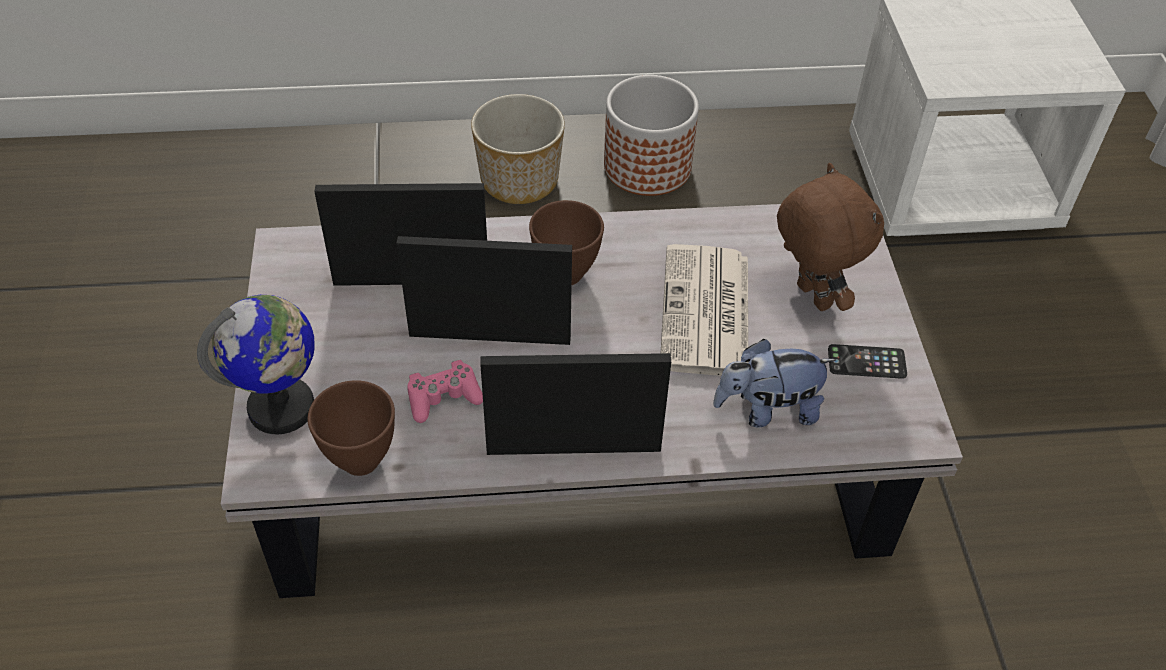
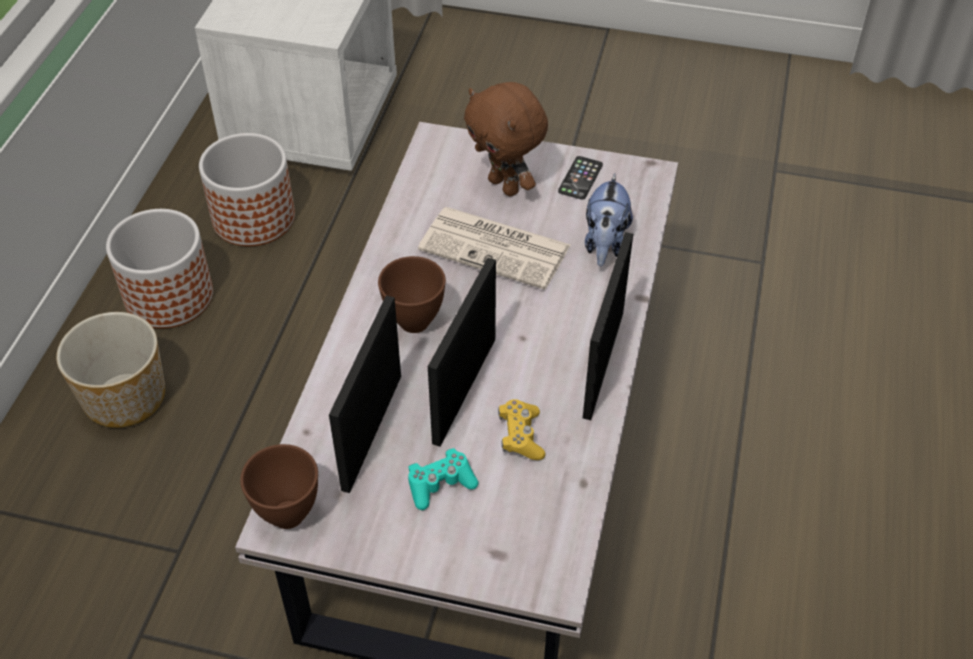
camera: 70 degrees left, 0 degrees up
globe [197,295,315,435] -> none
brown bowl [308,380,395,476] -> brown bowl moved to [240,444,318,529]
pink game controller [407,360,483,423] -> yellow game controller [498,399,545,460]
brown plush toy [777,163,884,311] -> brown plush toy turned 120 degrees counterclockwise [464,82,548,197]
none -> planter [199,133,295,246]
none -> turquoise game controller [408,448,478,510]

